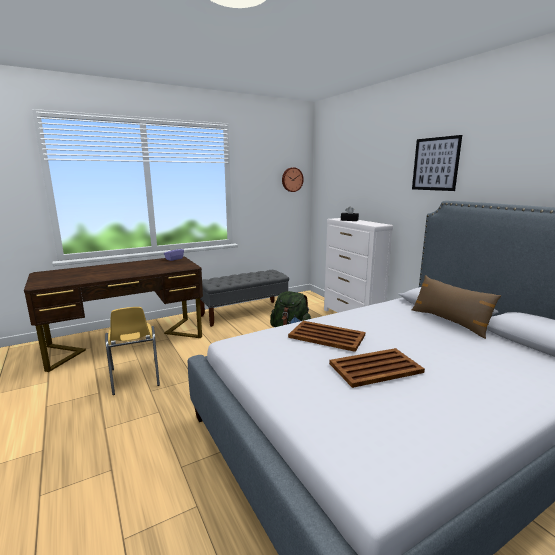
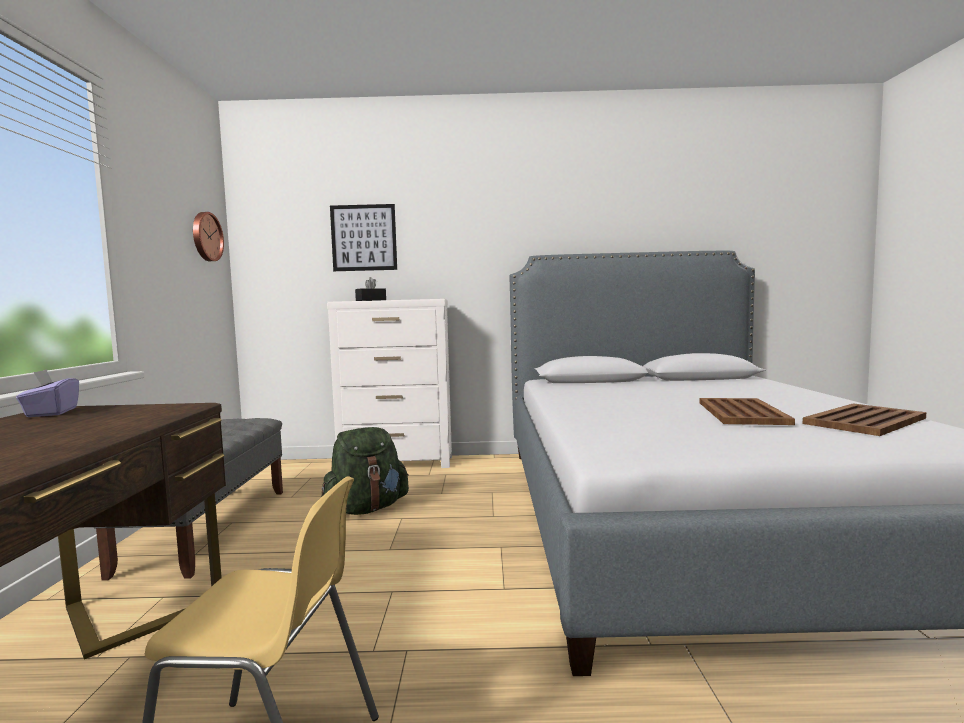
camera: 60 degrees left, 10 degrees down
brown tray [288,321,365,352] -> brown tray moved to [803,403,926,436]
picture [412,135,462,191] -> picture moved to [330,204,397,271]
brown pillow [412,275,501,339] -> none

